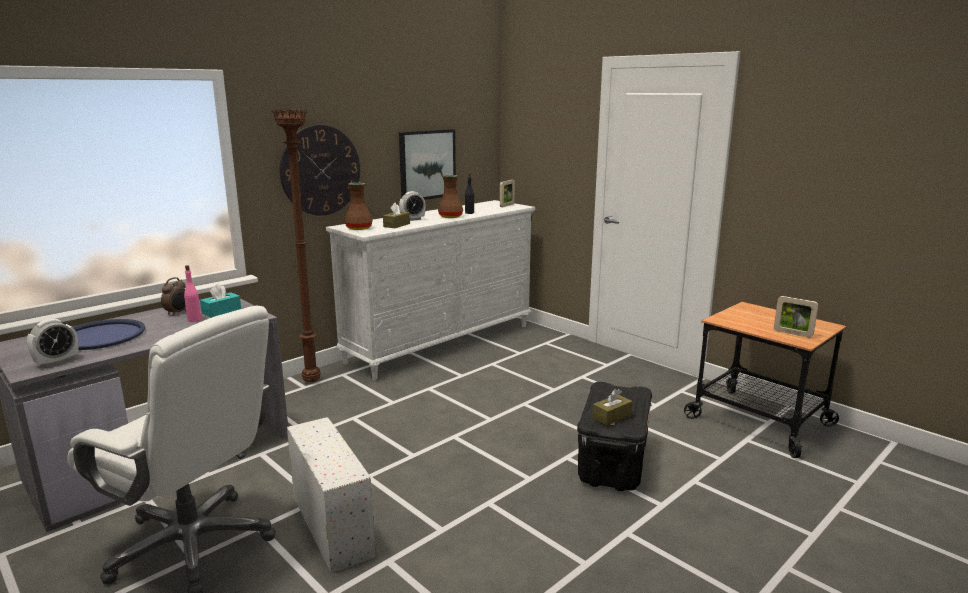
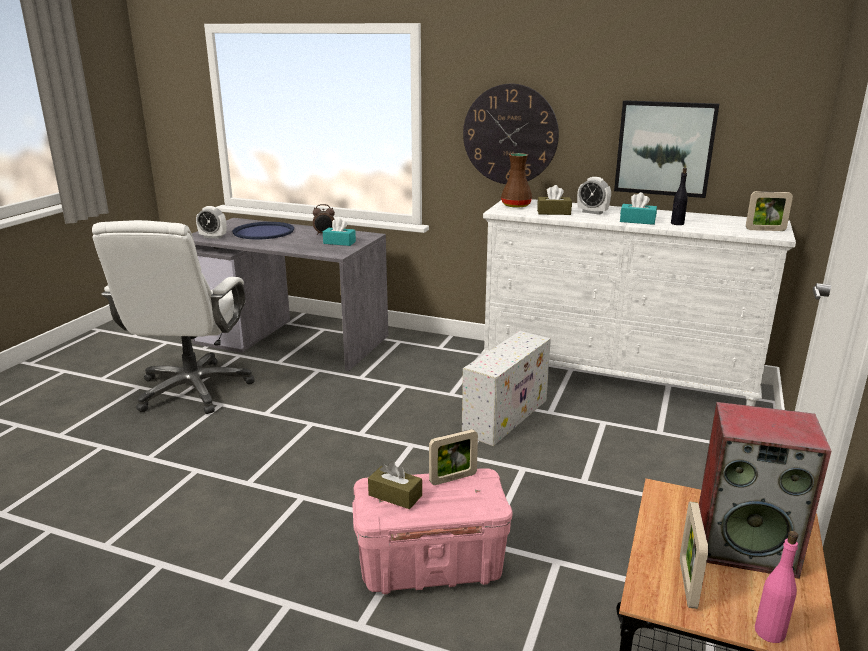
camera: 65 degrees right, 5 degrees up
pink bottle [184,265,202,322] -> pink bottle moved to [755,531,798,643]
brown floor lamp [271,109,321,382] -> none
white storage box [287,417,376,573] -> white storage box moved to [462,331,551,446]
brown vase [438,175,463,218] -> turquoise tissue box [620,192,657,225]
black storage box [577,382,652,491] -> pink storage box [352,468,512,594]
none -> picture frame [429,429,478,485]
none -> speaker [699,402,832,579]

